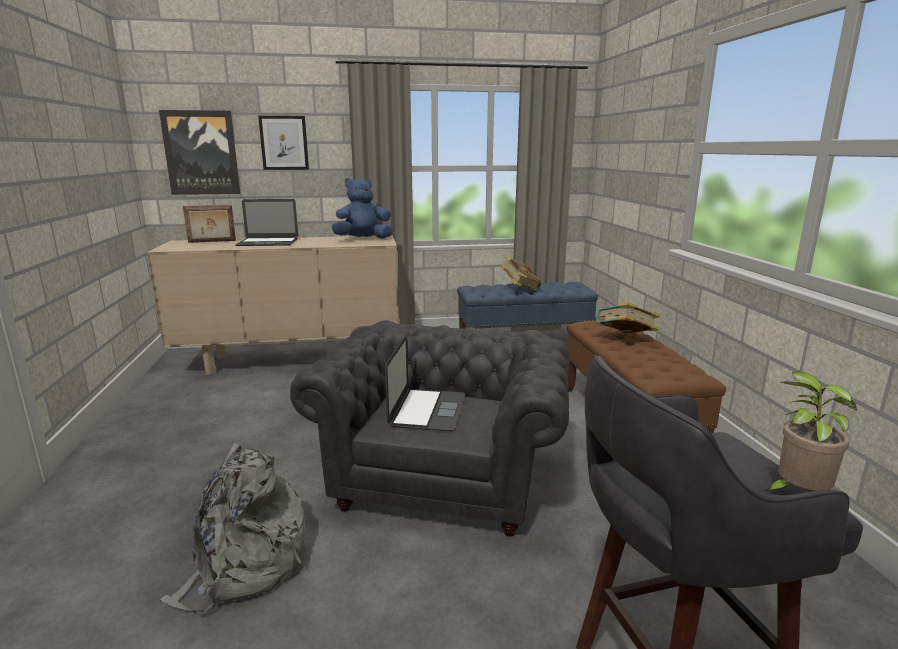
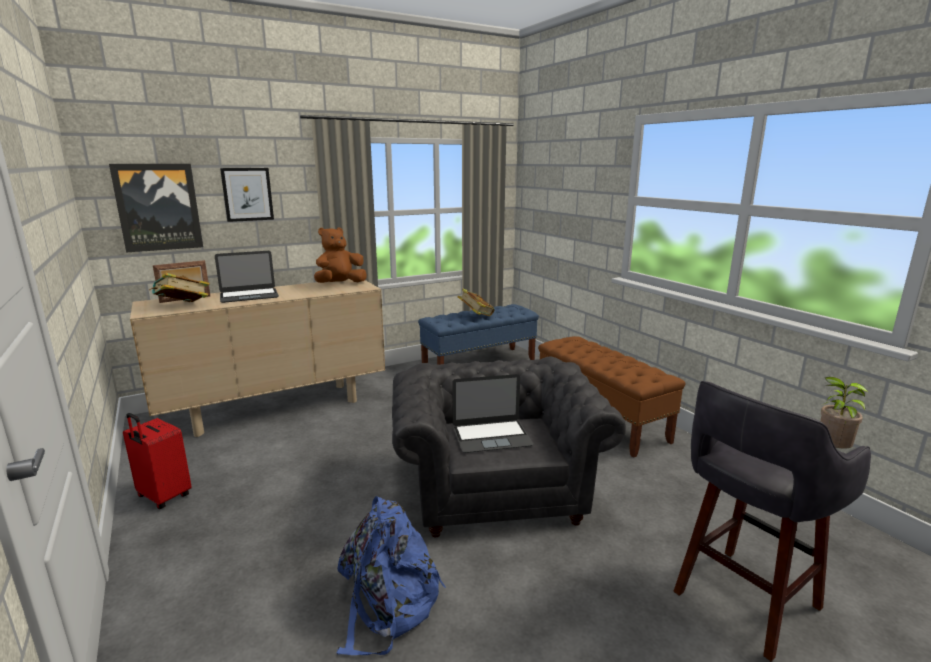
camera: 20 degrees left, 0 degrees up
grey backpack [160,443,305,616] -> blue backpack [336,496,446,655]
blue plush toy [331,178,393,239] -> brown plush toy [314,228,367,283]
laptop [385,335,465,431] -> laptop turned 90 degrees clockwise [452,374,533,453]
book [596,302,660,333] -> book moved to [149,273,209,302]
none -> red suitcase [123,413,192,509]

